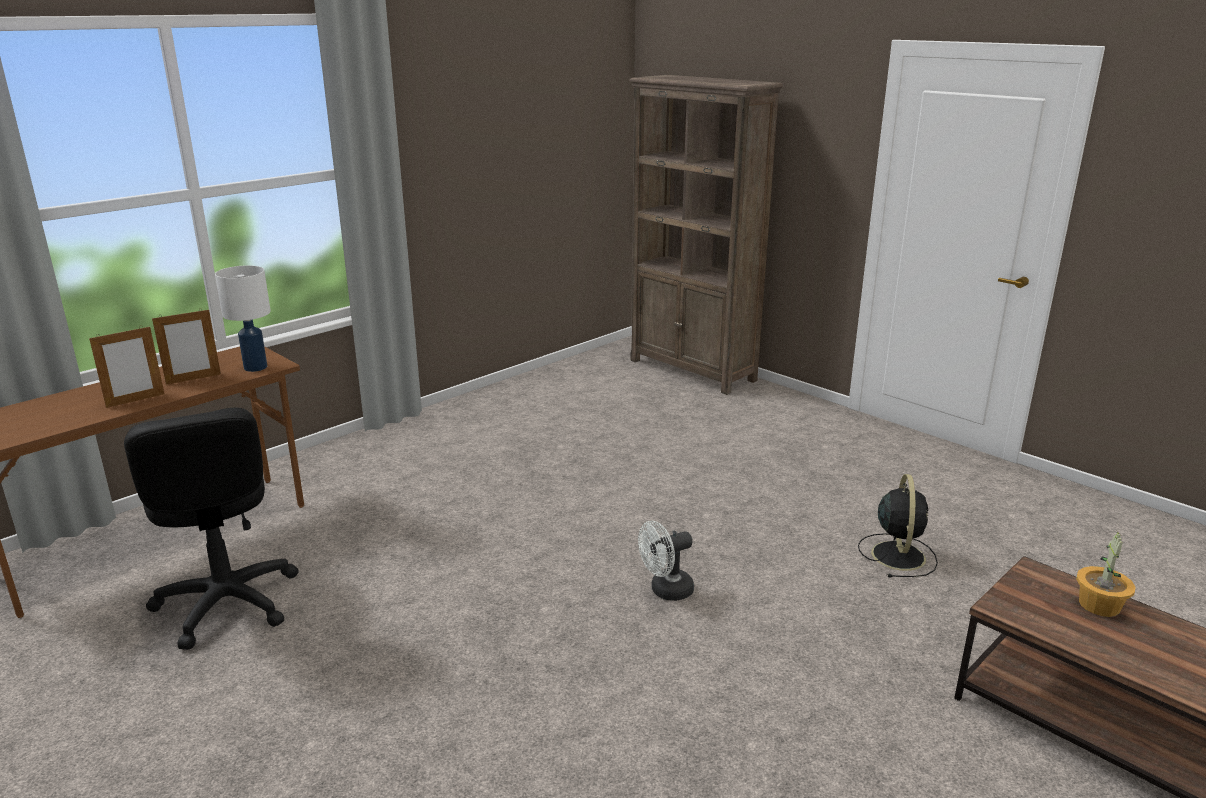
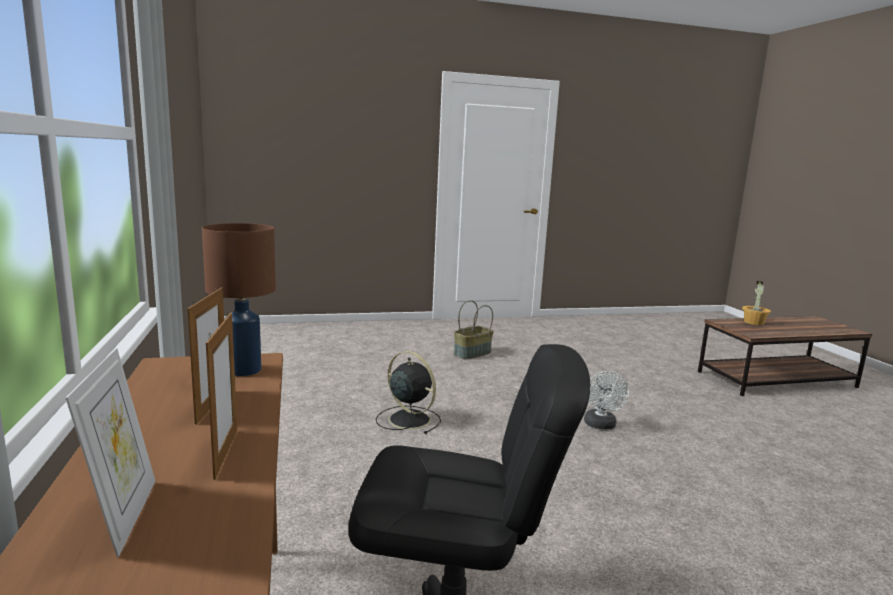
camera: 60 degrees left, 10 degrees down
white table lamp [215,265,271,372] -> brown table lamp [202,223,276,376]
brown bookcase [629,75,783,395] -> none
black fan [858,474,938,577] -> black fan moved to [376,351,441,434]
none -> picture frame [66,348,156,557]
none -> basket [454,300,494,360]

